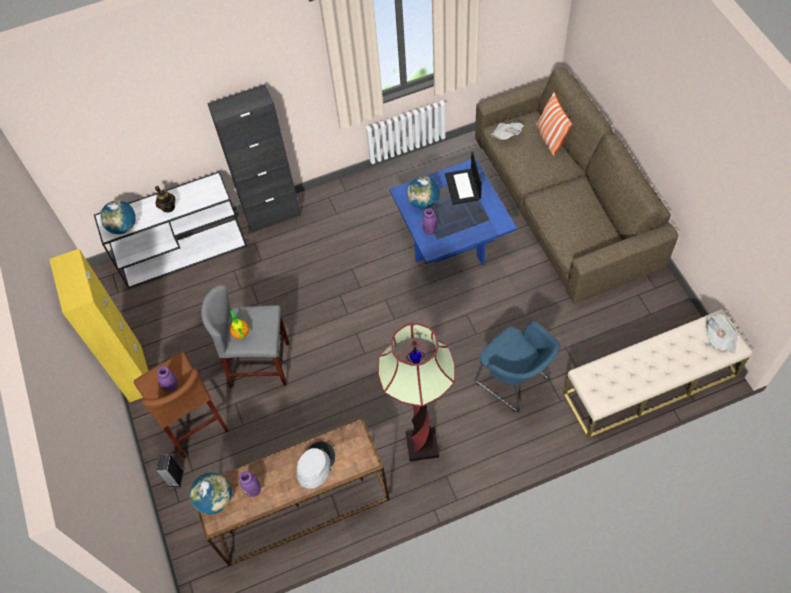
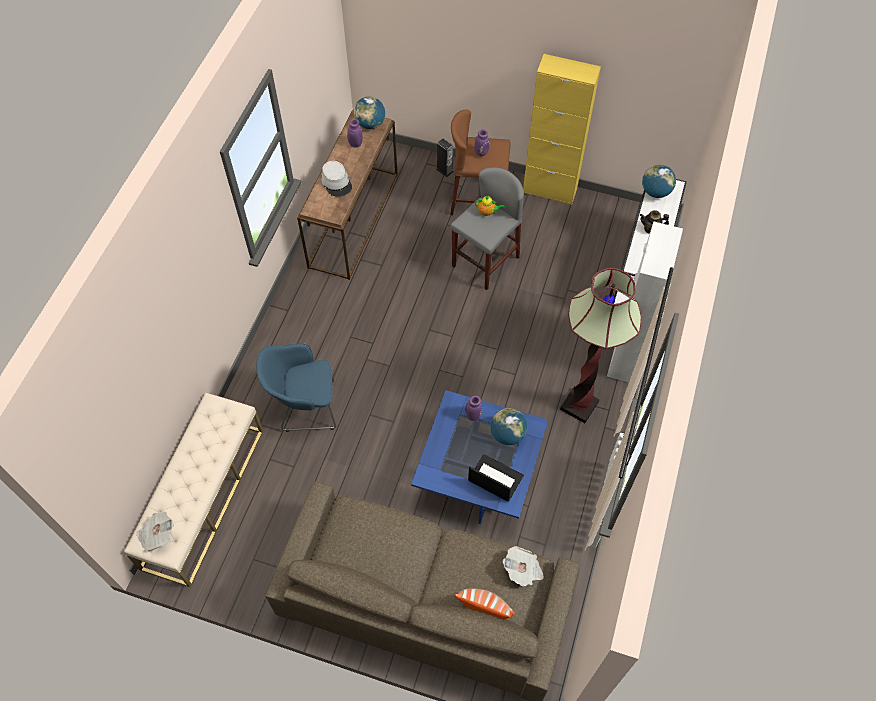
camera: 125 degrees right, 0 degrees up
black cabinet [207,84,301,233] -> white cabinet [607,221,683,383]
floor lamp [378,323,455,461] -> floor lamp moved to [560,268,642,423]

